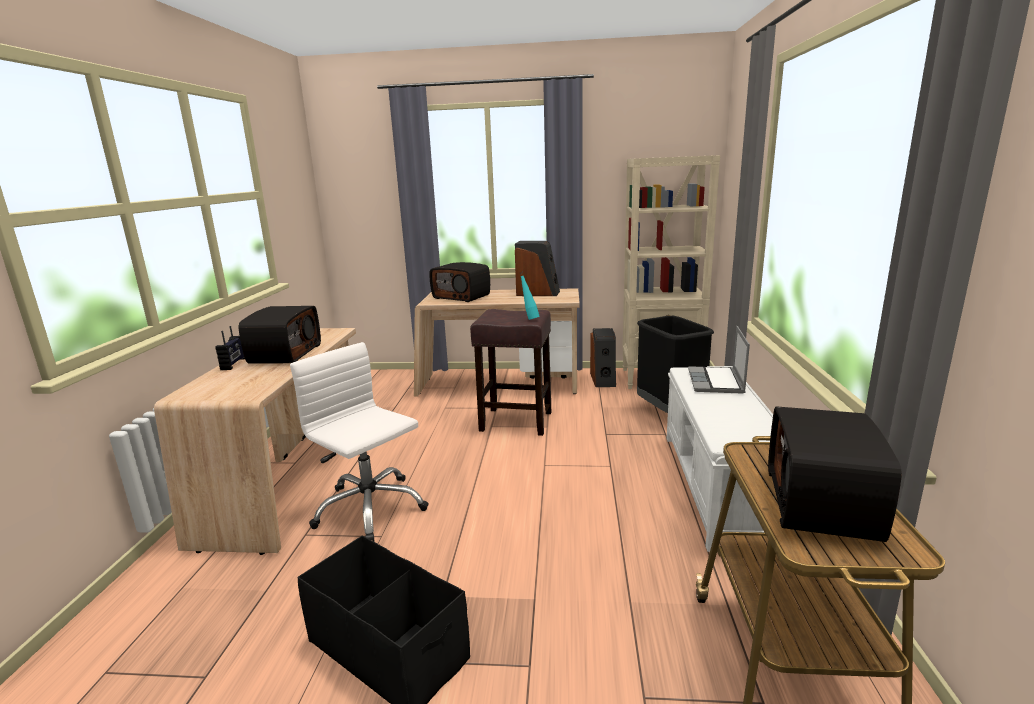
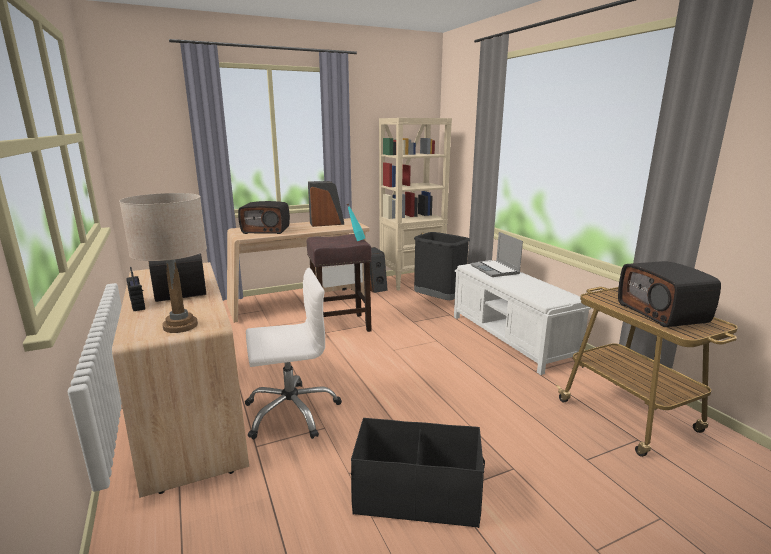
camera: 30 degrees left, 0 degrees up
white office chair [290,342,429,542] -> white office chair turned 150 degrees clockwise [245,268,342,439]
none -> beige table lamp [119,193,207,333]

